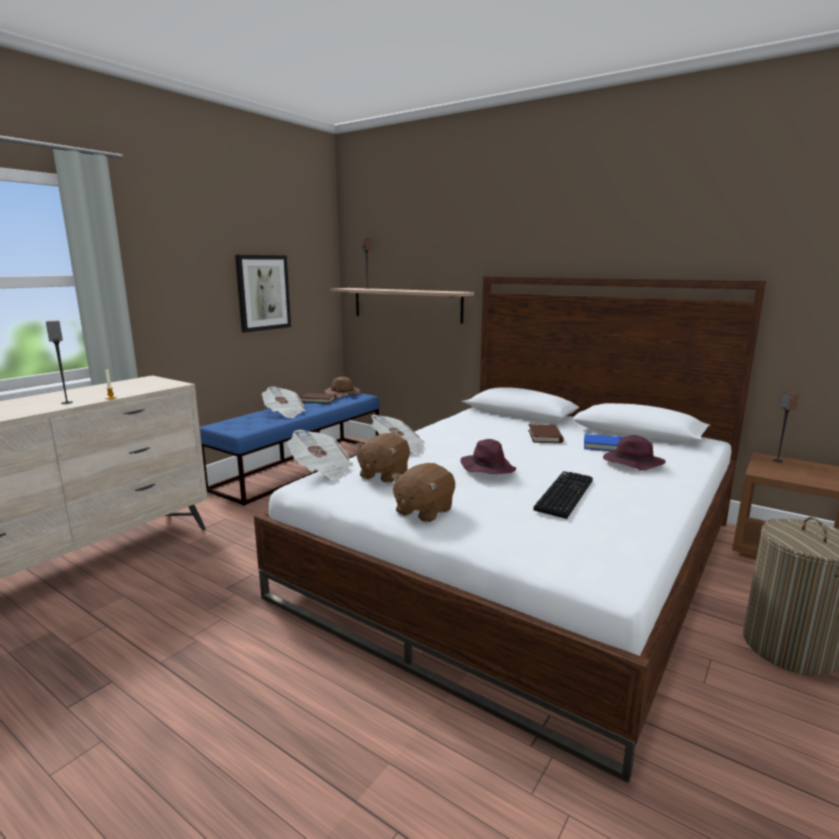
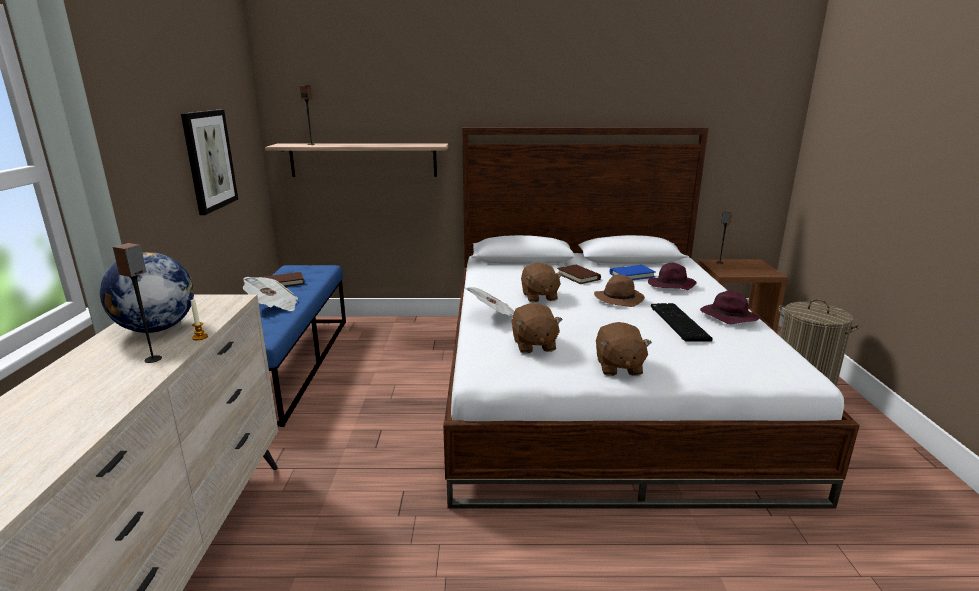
camera: 35 degrees left, 5 degrees up
newspaper [287,430,353,480] -> none
brown hat [325,377,360,397] -> brown hat moved to [594,274,645,307]
purple hat [460,439,516,474] -> purple hat moved to [700,290,760,324]
none -> globe [100,252,194,333]
none -> brown plush toy [521,263,563,302]

